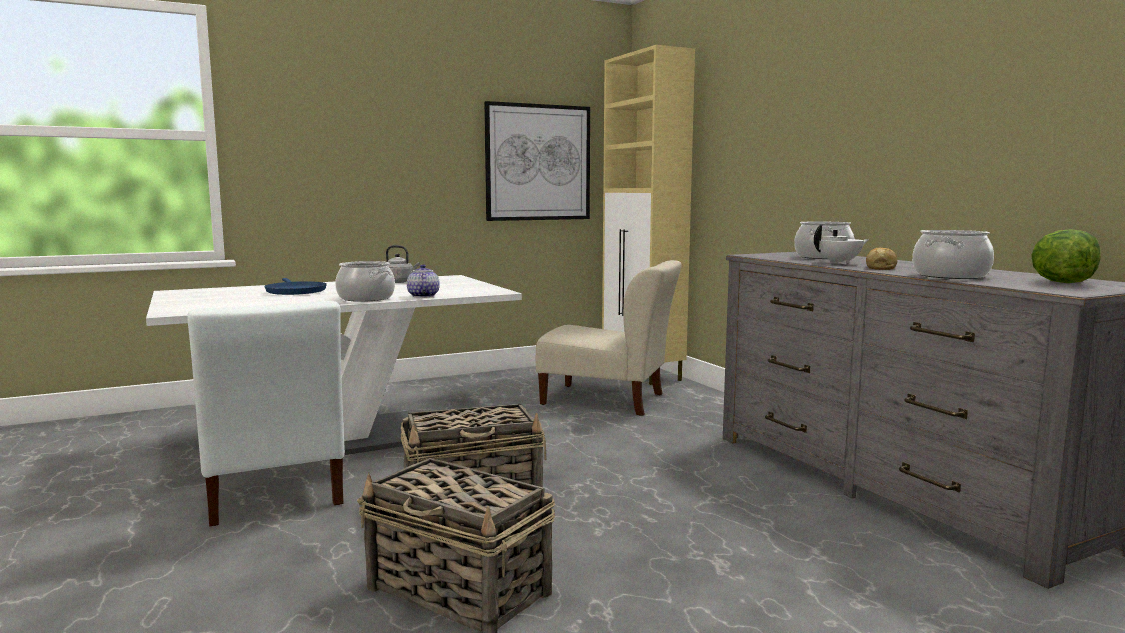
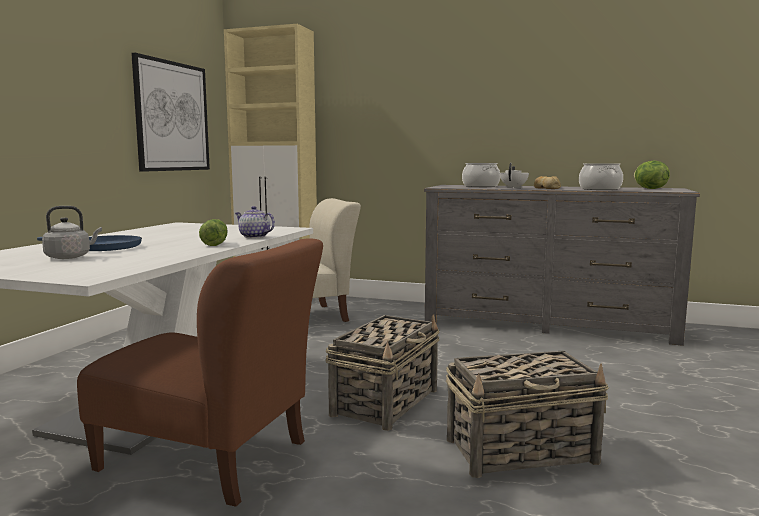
camera: 45 degrees left, 0 degrees up
white chair [187,301,345,526] -> brown chair [77,238,323,507]
cooking pot [335,261,395,302] -> lettuce [199,219,228,246]
grey kettle [386,245,420,283] -> grey kettle moved to [42,206,102,259]

